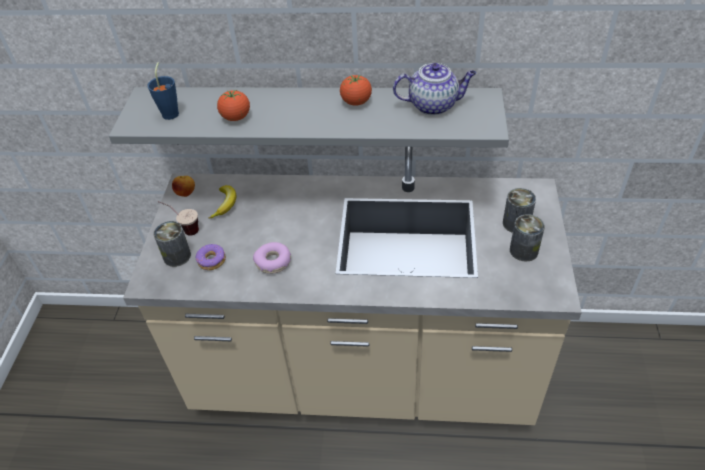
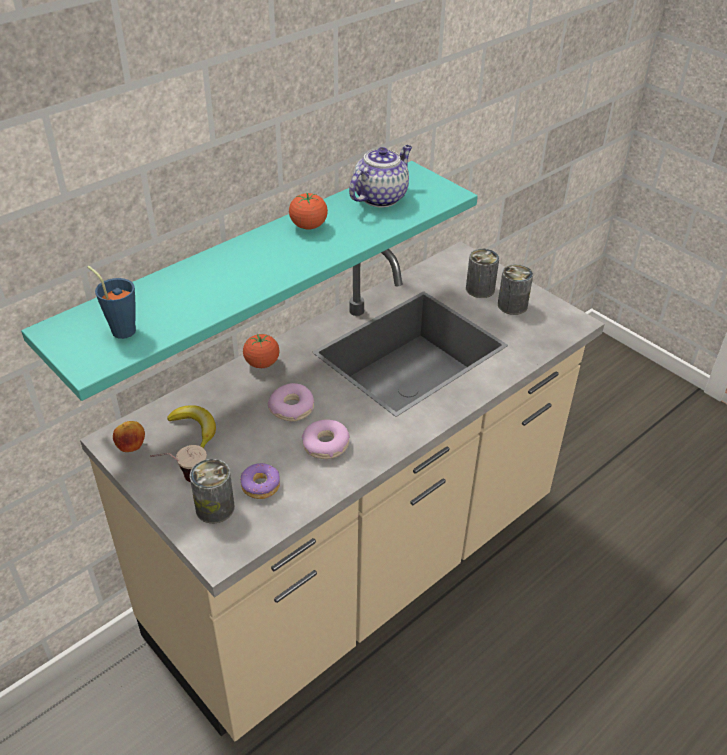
camera: 50 degrees left, 5 degrees down
grey shelf [109,87,509,148] -> turquoise shelf [21,161,478,401]
tomato [217,90,250,121] -> tomato moved to [243,334,280,368]
none -> donut [268,383,314,421]

